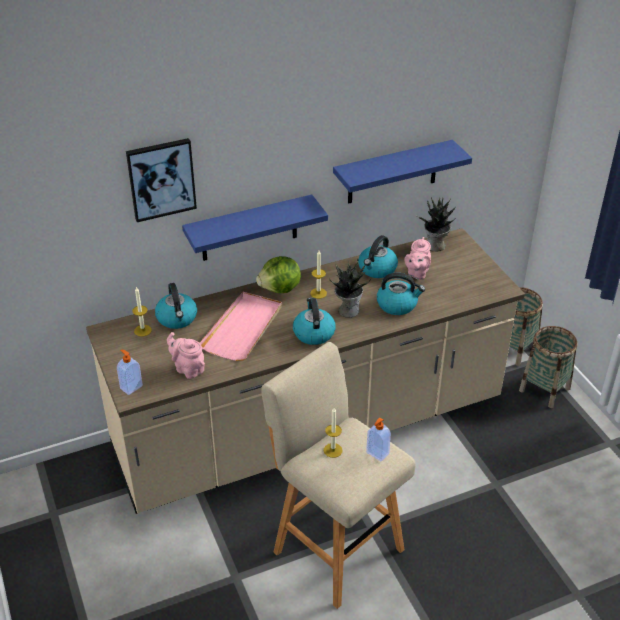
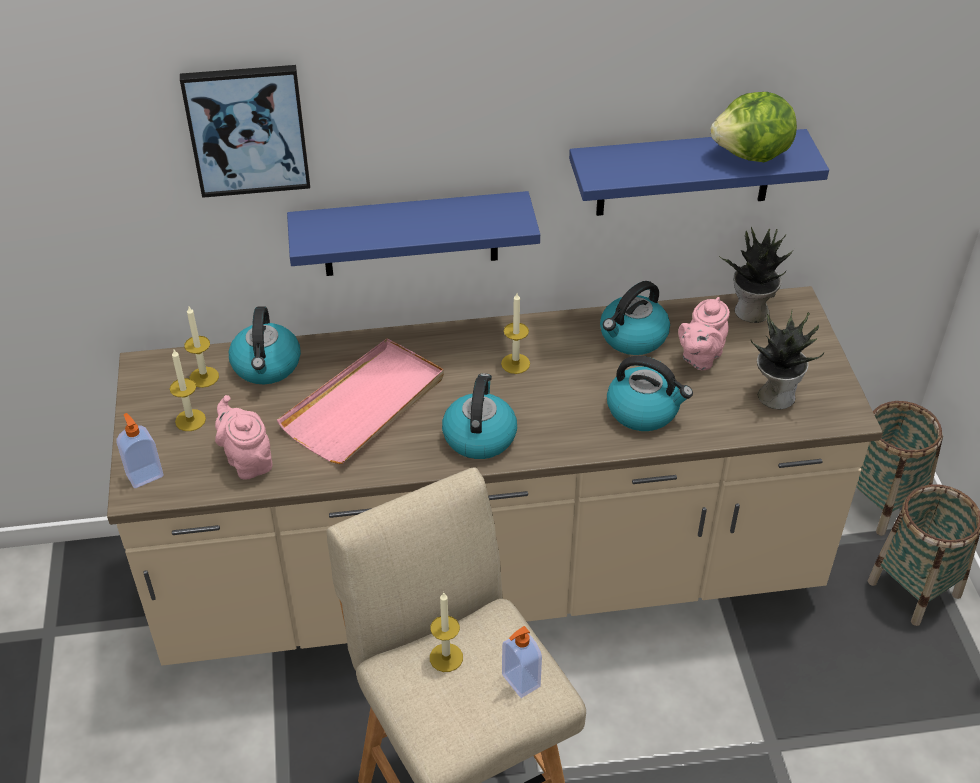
camera: 15 degrees right, 5 degrees up
lettuce [256,256,301,293] -> lettuce moved to [711,92,797,162]
potted plant [329,259,371,318] -> potted plant moved to [751,311,824,410]
none -> candle [170,350,206,431]

